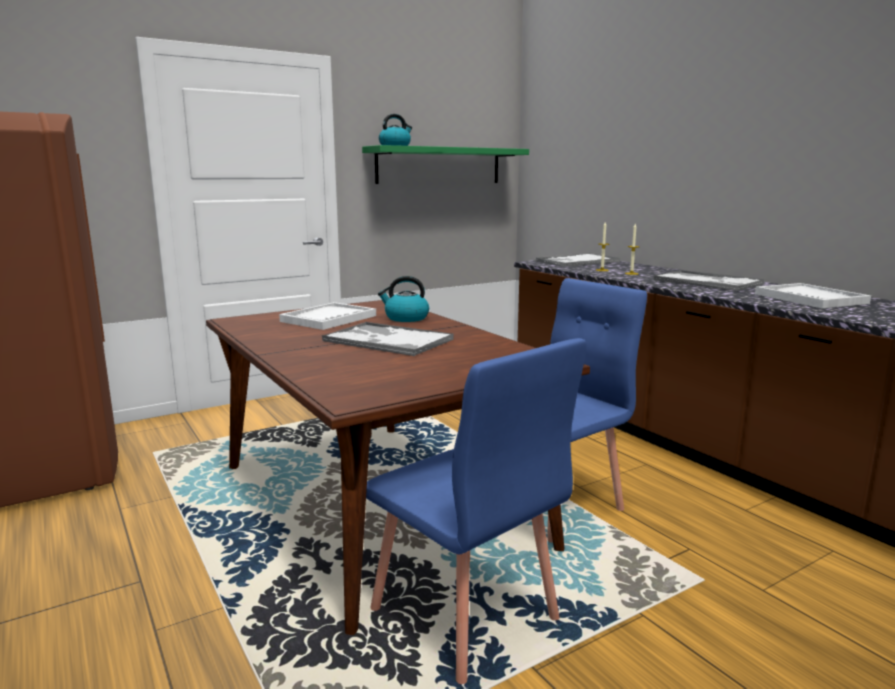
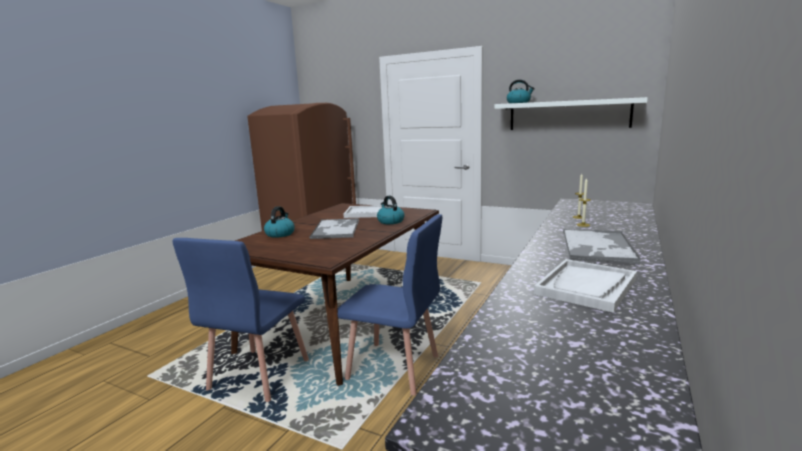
camera: 60 degrees right, 0 degrees up
green shelf [362,145,529,184] -> white shelf [494,97,648,130]
tray [535,253,620,267] -> none
none -> kettle [264,206,295,238]

